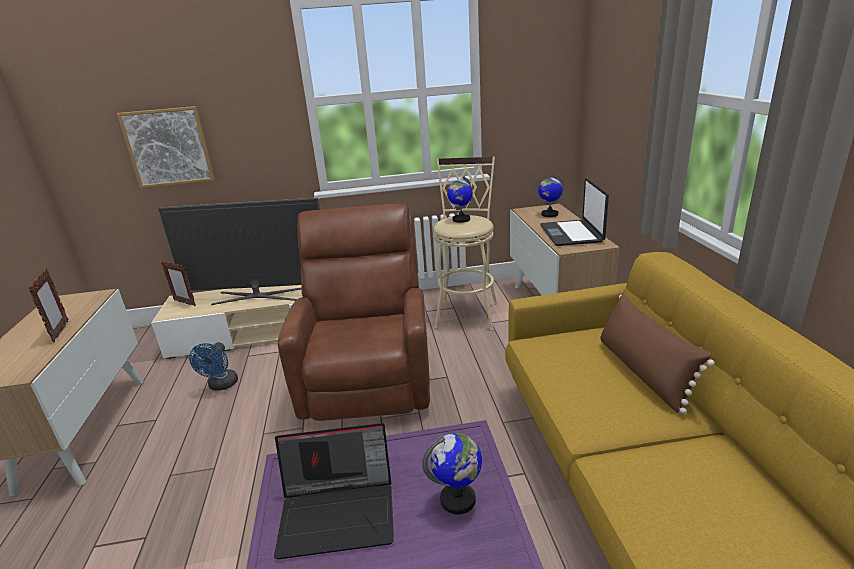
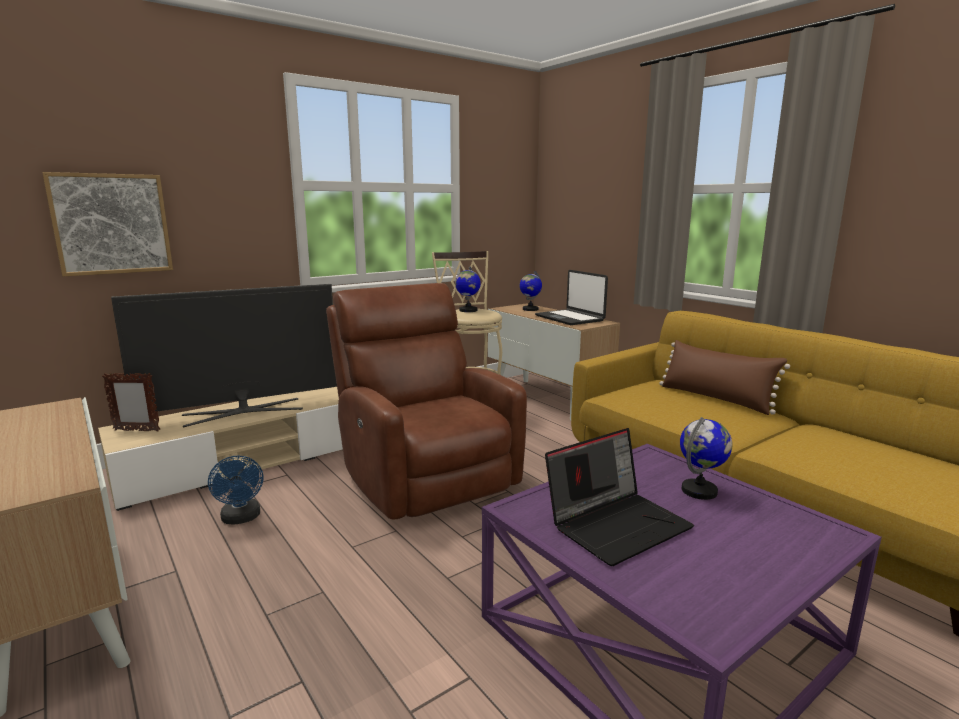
camera: 30 degrees left, 10 degrees down
picture frame [29,268,68,342] -> none

